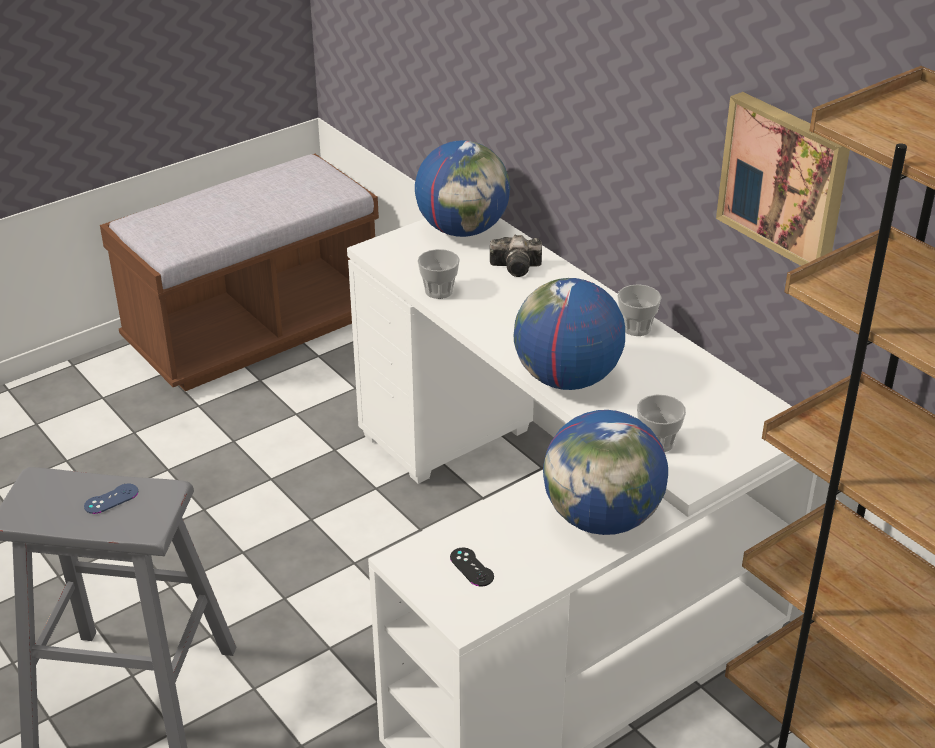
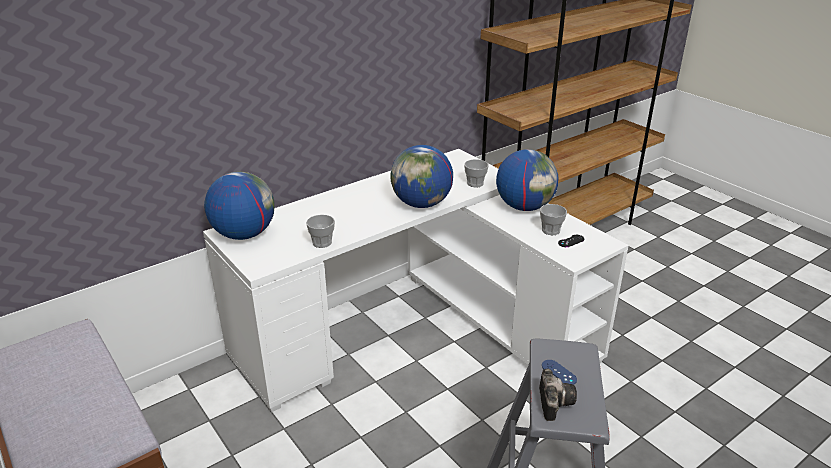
camera: 90 degrees left, 5 degrees down
camera [490,235,542,277] -> camera moved to [539,369,577,421]
cup [617,284,661,336] -> cup moved to [540,204,567,235]
picture [716,92,850,266] -> none

